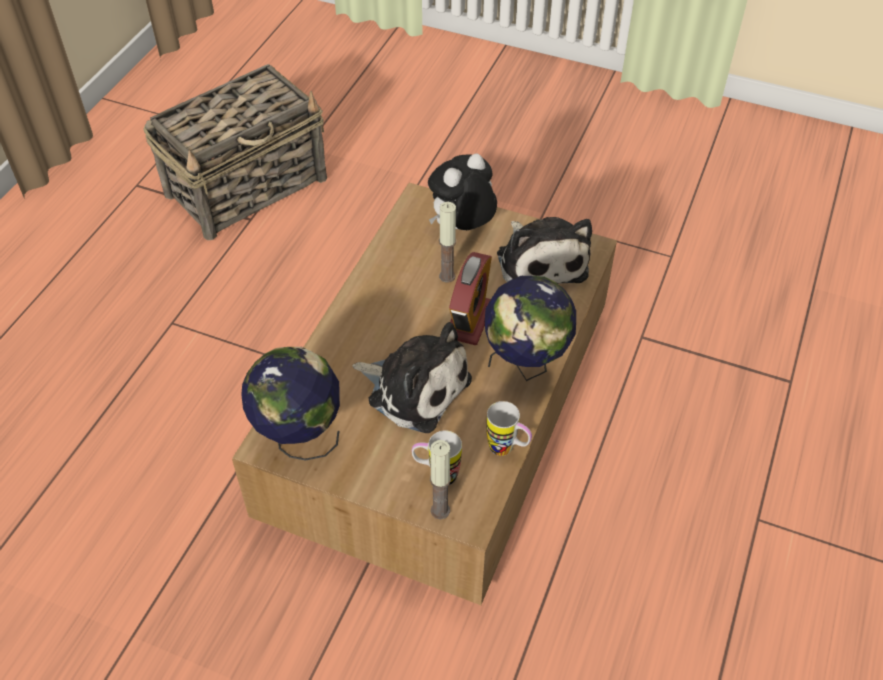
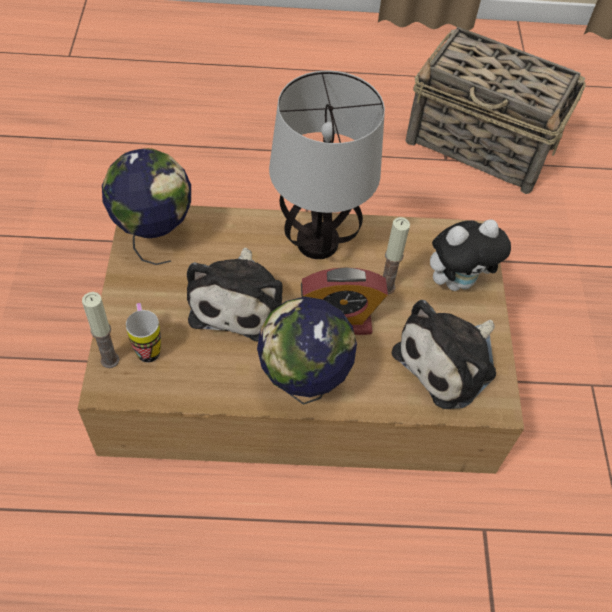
camera: 65 degrees right, 5 degrees up
plush toy [428,153,497,230] -> plush toy turned 135 degrees clockwise [430,219,511,291]
mug [487,401,532,456] -> none
none -> table lamp [269,71,385,259]

